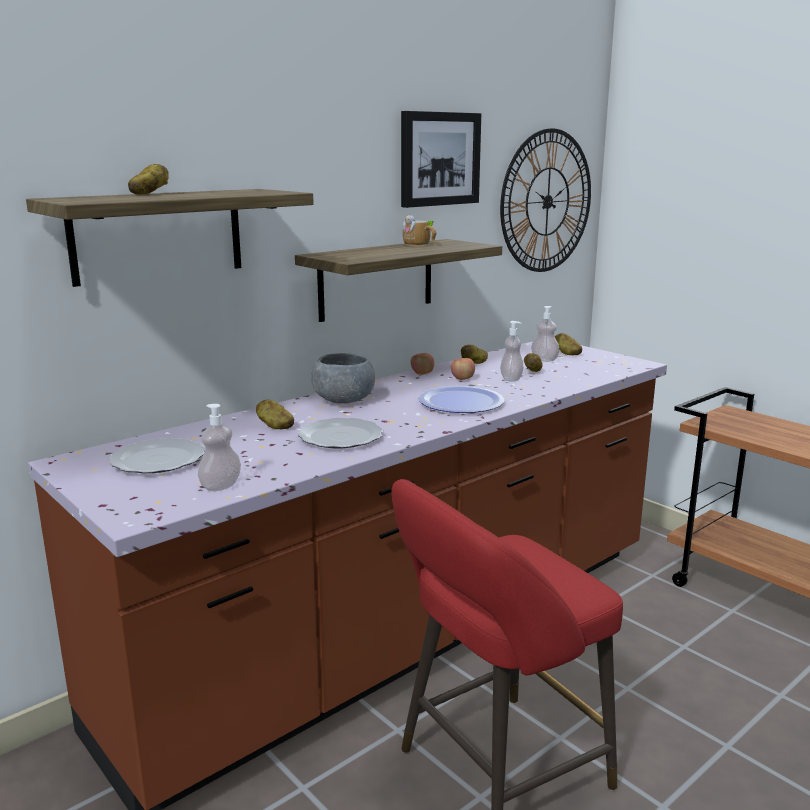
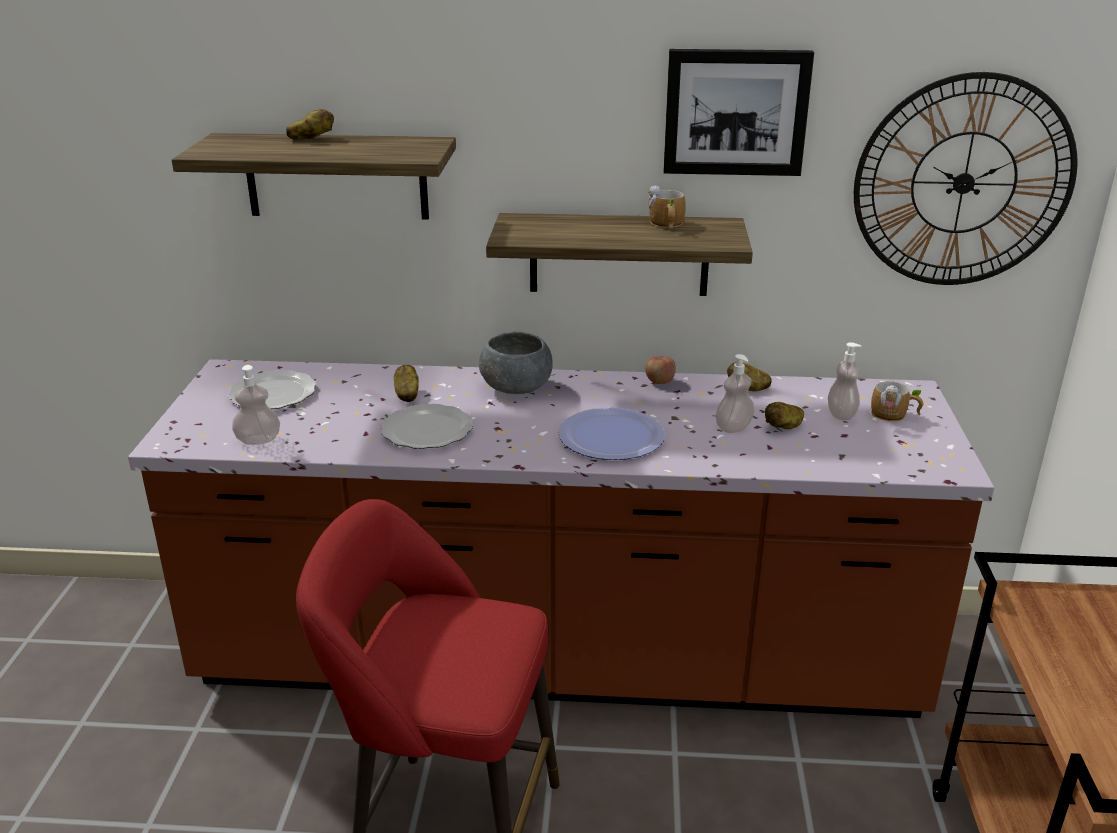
camera: 45 degrees right, 10 degrees up
apple [451,358,475,380] -> none
potato [555,333,582,355] -> mug [871,381,923,421]

